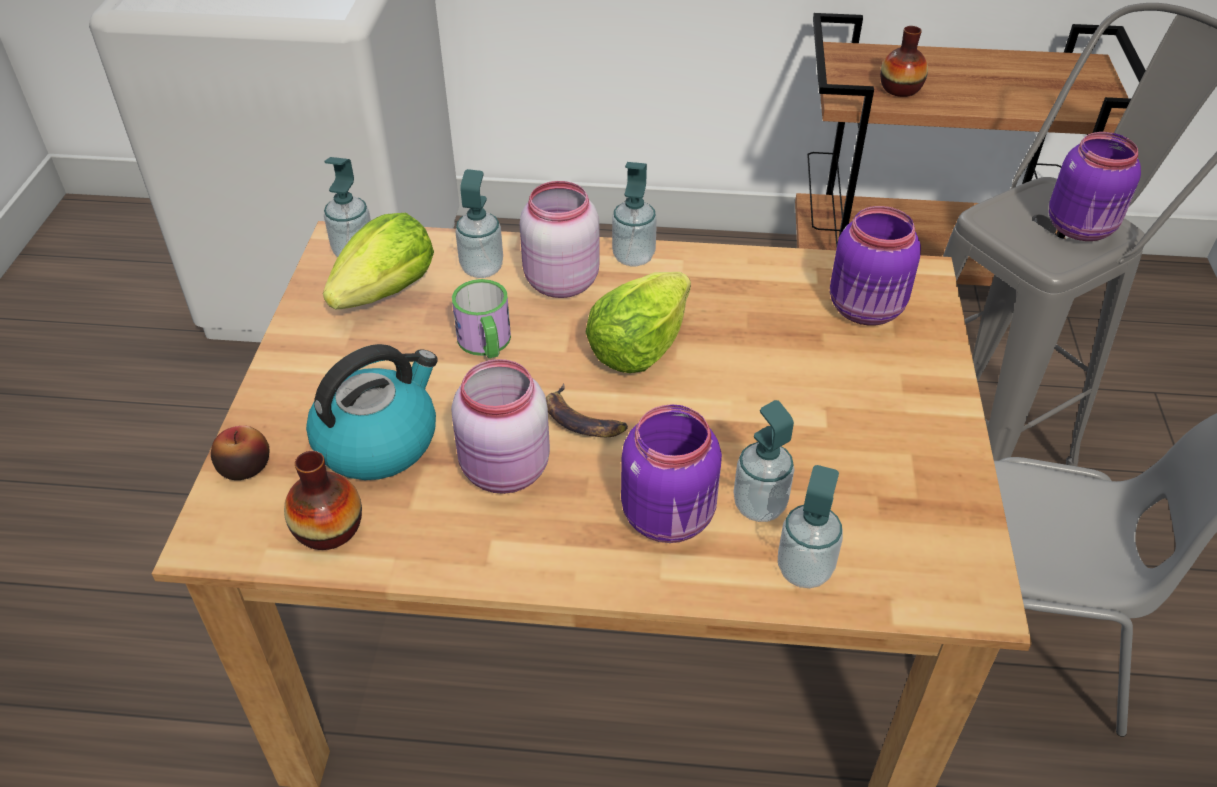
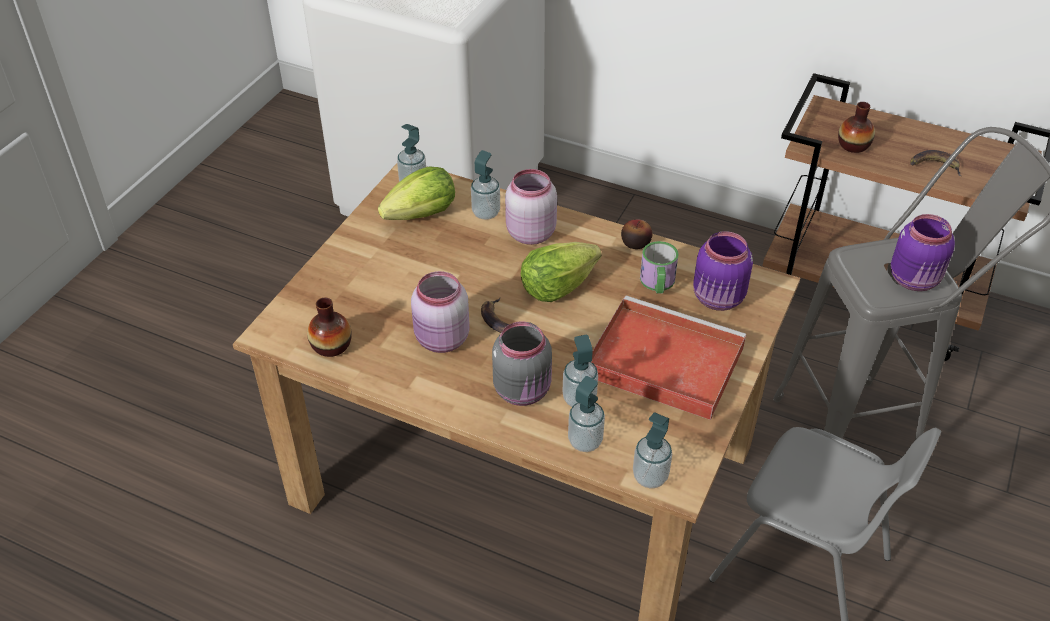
camera: 20 degrees right, 0 degrees up
apple [211,426,269,480] -> apple moved to [621,219,652,249]
kettle [306,344,438,480] -> none
mug [452,279,511,358] -> mug moved to [640,241,679,294]
soap dispenser [612,162,657,267] -> soap dispenser moved to [633,412,672,488]
purple jar [621,404,722,543] -> grey jar [492,321,552,406]
none -> red tray [592,296,746,420]
none -> banana [910,150,961,176]

